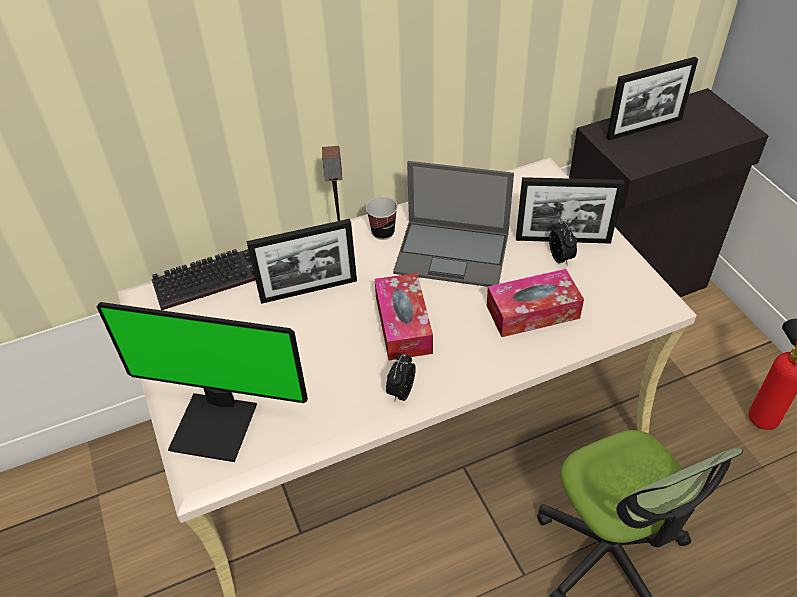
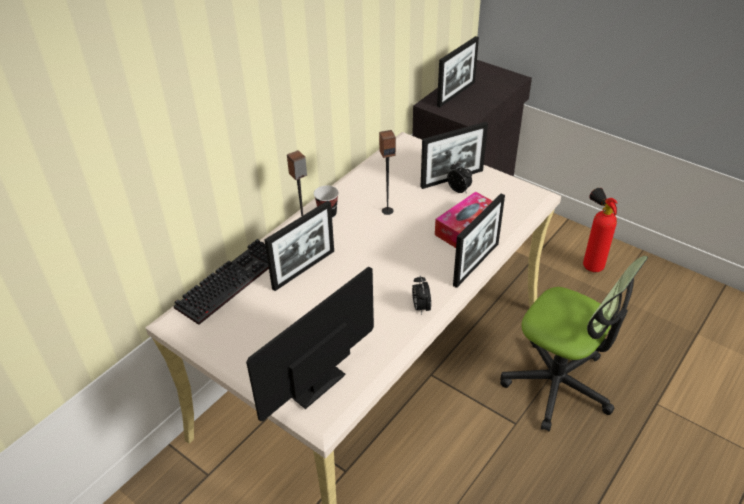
camera: 30 degrees left, 5 degrees down
monitor [97,302,308,462] -> monitor turned 150 degrees clockwise [246,267,374,421]
tissue box [375,273,433,360] -> none
laptop [393,161,514,287] -> speaker [379,130,396,215]
none -> picture frame [453,194,505,288]

